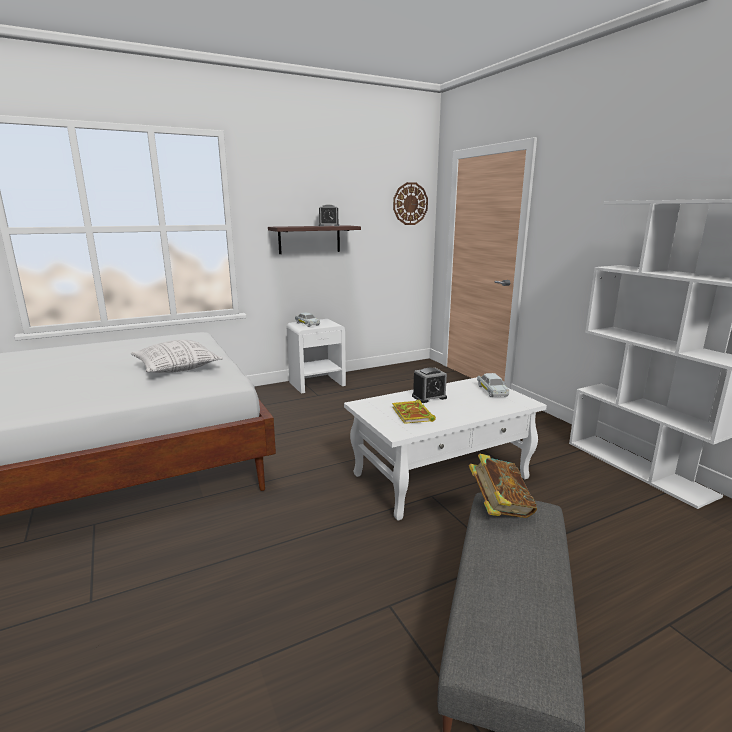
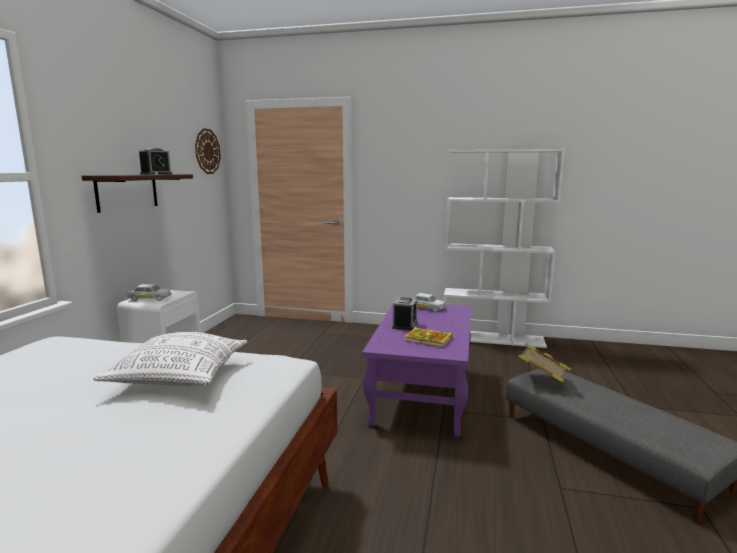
camera: 50 degrees left, 5 degrees down
white coffee table [344,376,547,521] -> purple coffee table [362,301,471,437]

